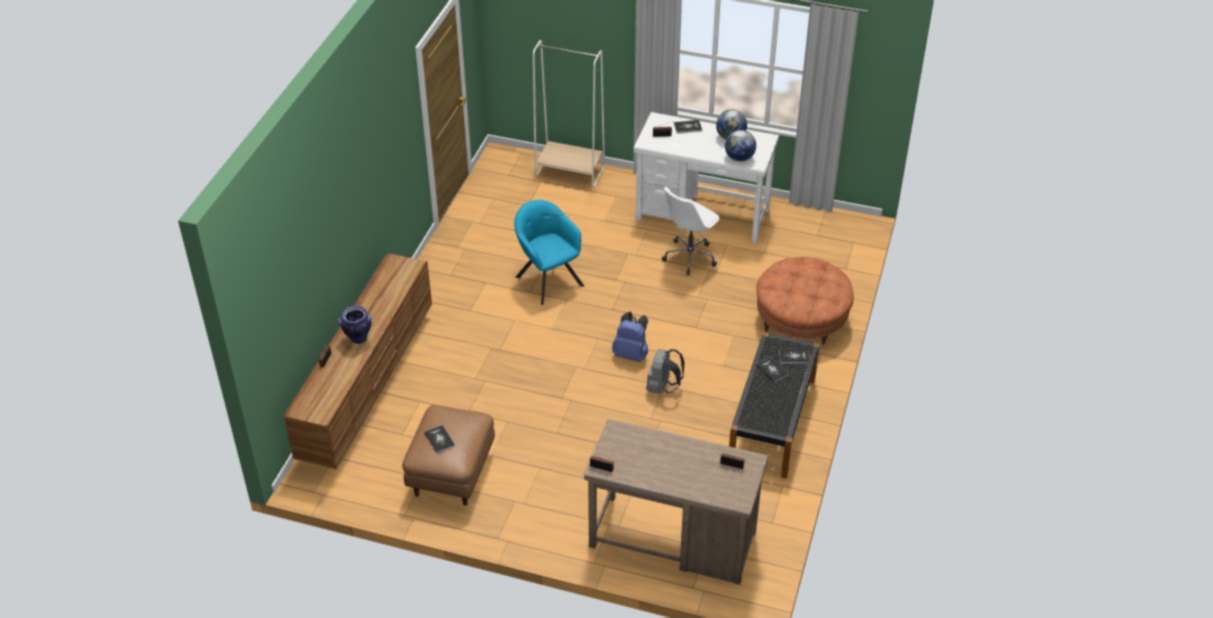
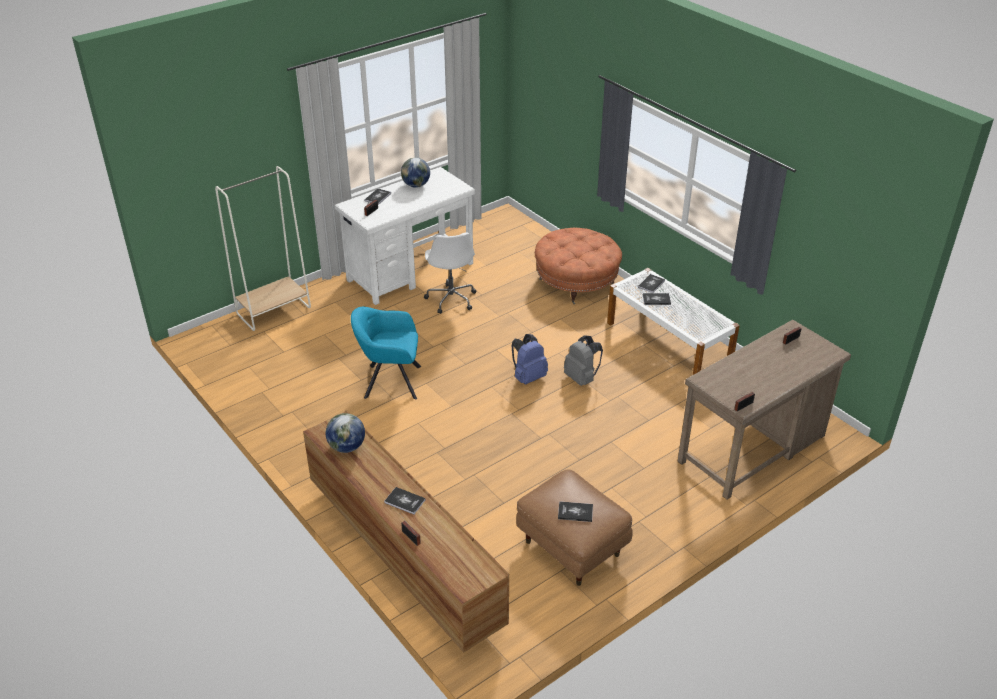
camera: 55 degrees left, 5 degrees down
vase [338,305,372,344] -> book [384,487,426,515]
globe [725,130,756,162] -> globe moved to [326,413,365,453]
black bench [729,332,820,478] -> white bench [607,268,740,375]

